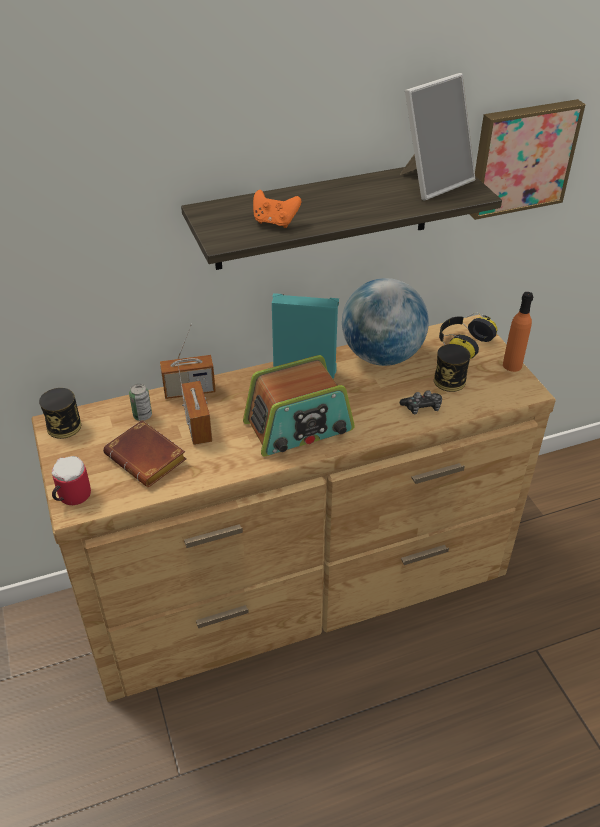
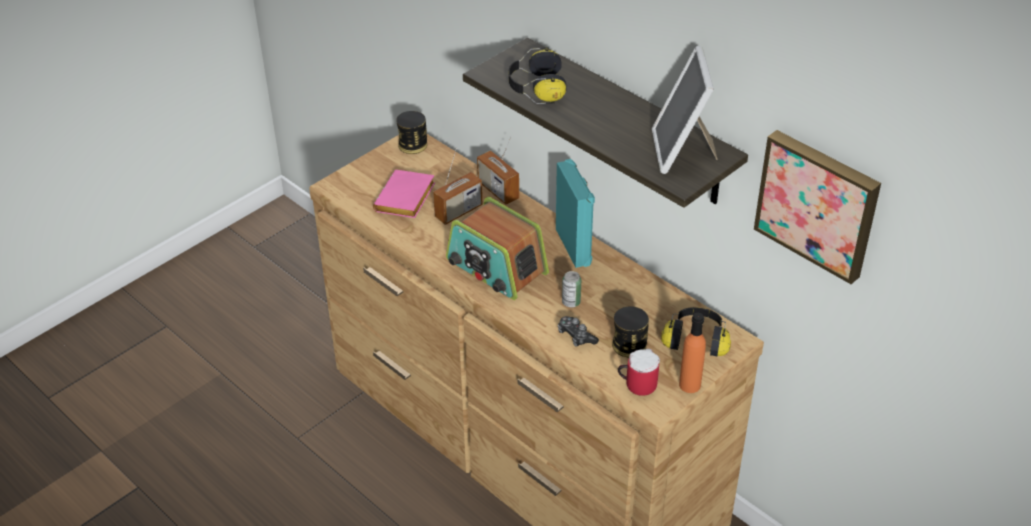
camera: 65 degrees right, 0 degrees up
mug [52,456,91,505] -> mug moved to [618,349,660,396]
brown book [103,420,187,487] -> pink book [373,170,435,218]
can [129,384,152,421] -> can moved to [562,271,581,307]
orange game controller [253,190,301,228] -> headphones [509,47,567,104]
globe [342,278,429,366] -> none
picture frame [400,73,475,201] -> picture frame turned 60 degrees clockwise [652,46,718,174]

